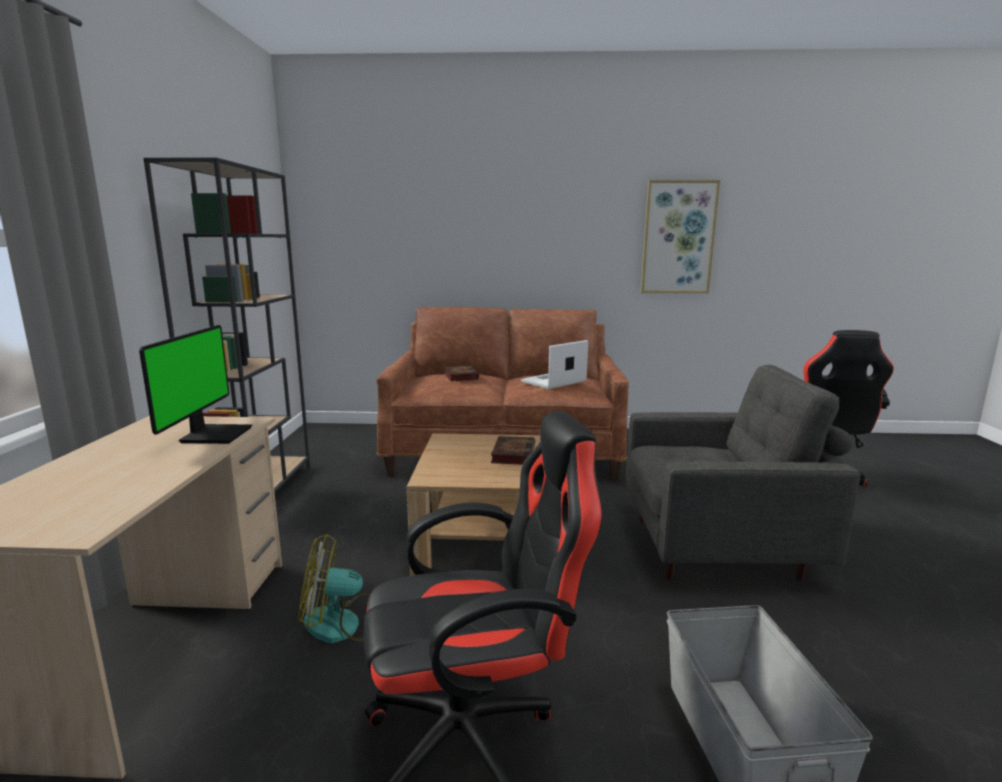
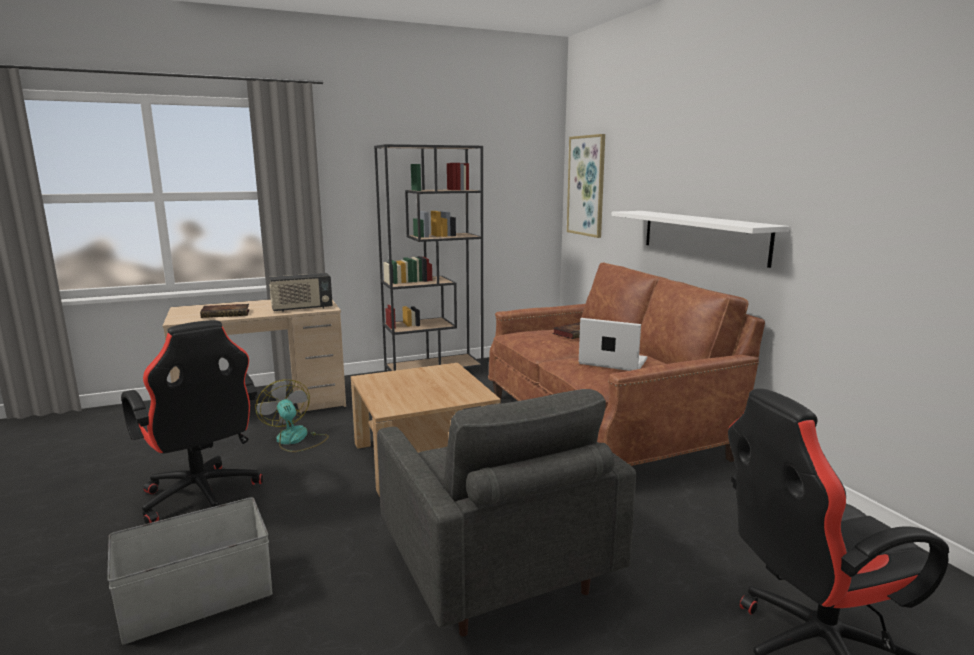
camera: 65 degrees right, 0 degrees up
monitor [139,325,252,444] -> radio [269,273,333,312]
book [491,436,535,465] -> book moved to [200,304,249,318]
picture [641,180,720,293] -> picture moved to [567,134,605,238]
none -> white shelf [611,211,790,268]

